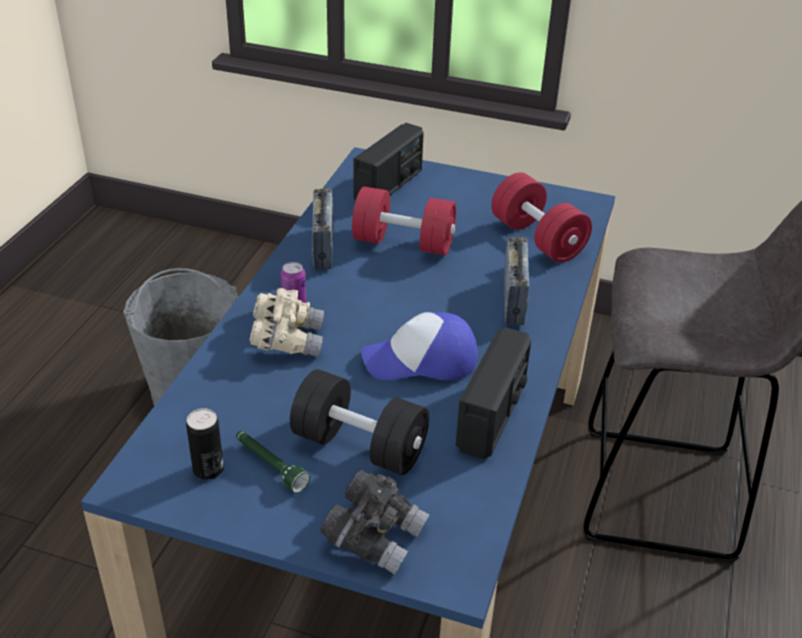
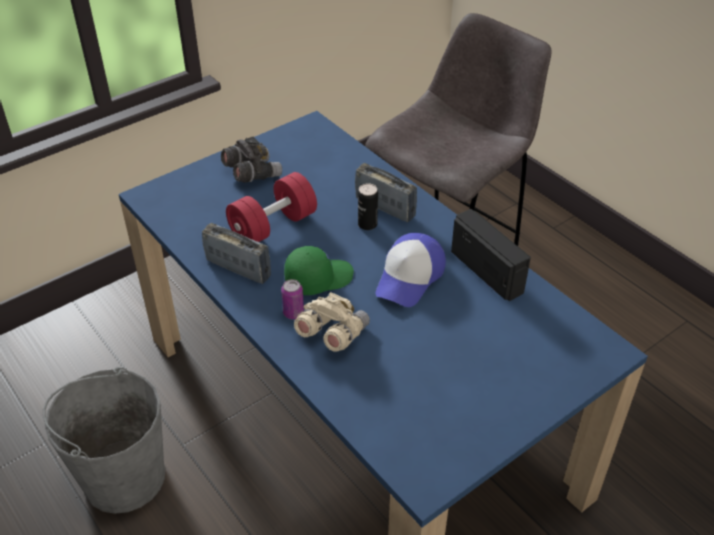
camera: 55 degrees left, 5 degrees up
can [186,408,224,480] -> can moved to [358,183,378,230]
green flashlight [236,431,310,493] -> none
black dumbbell [290,369,429,475] -> none
grey binoculars [320,470,429,575] -> grey binoculars moved to [221,137,282,183]
radio [353,123,424,200] -> none
red dumbbell [491,172,592,262] -> none
none -> green cap [284,246,354,295]

